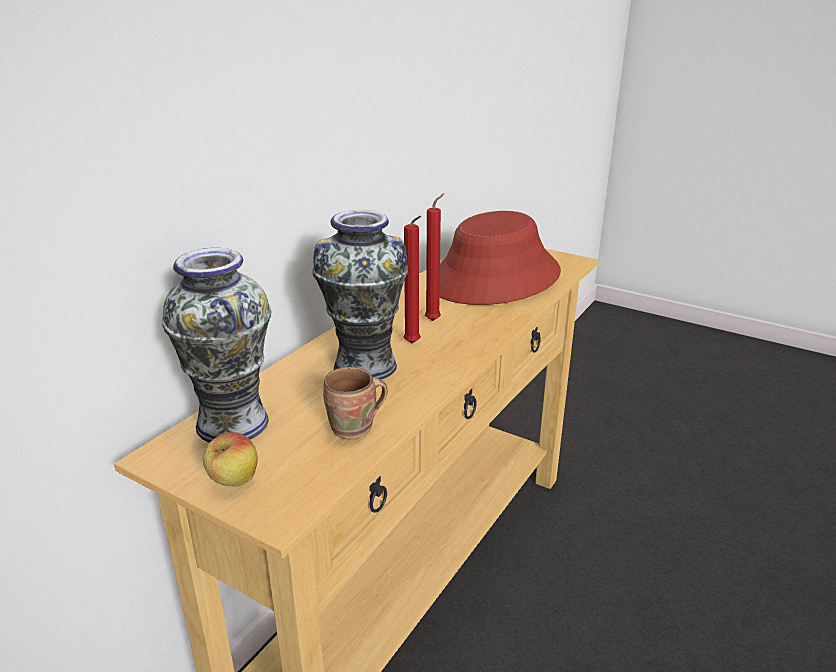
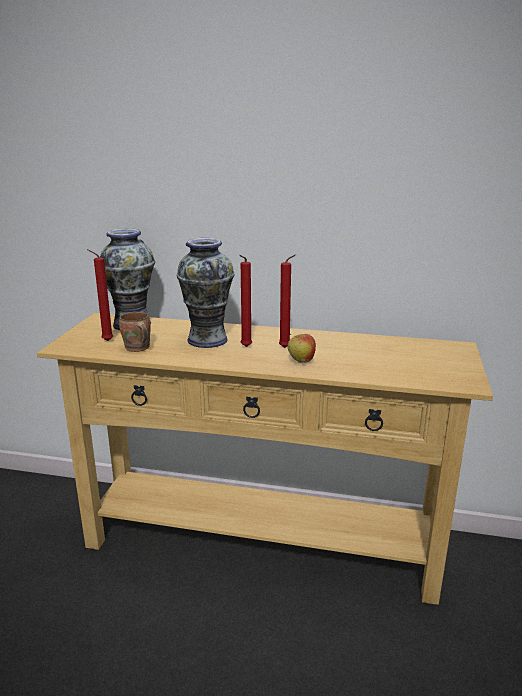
camera: 70 degrees right, 5 degrees down
apple [203,432,258,487] -> apple moved to [288,334,316,363]
red hat [440,211,561,305] -> none
none -> red candle [87,249,113,341]

